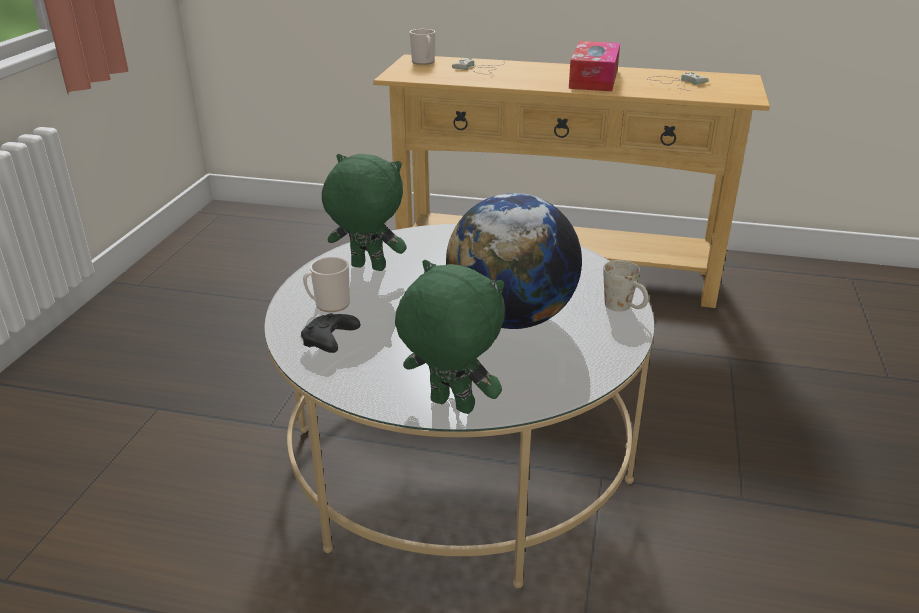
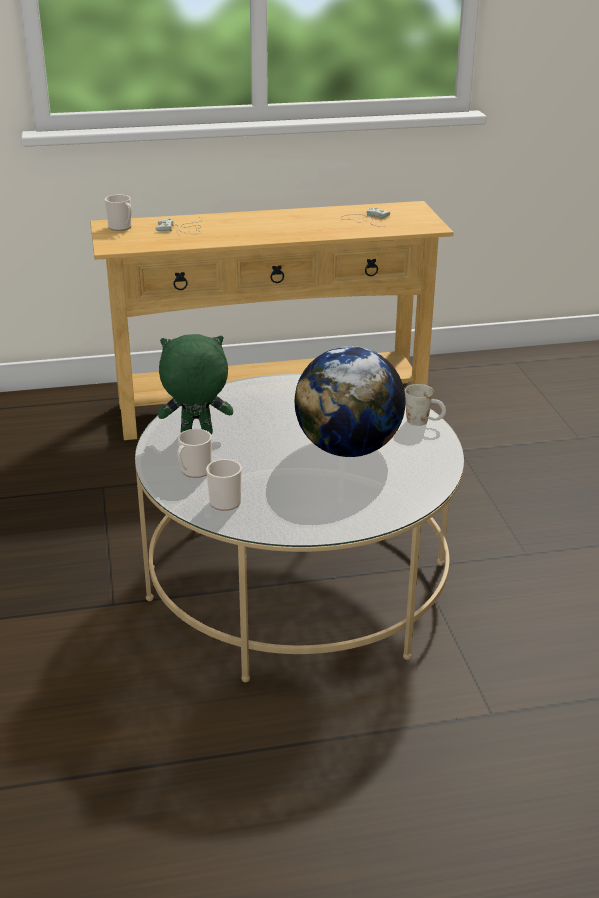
camera: 25 degrees left, 0 degrees up
black game controller [301,313,360,353] -> mug [206,459,242,511]
green plush toy [395,260,505,414] -> none
tissue box [569,41,620,91] -> none

